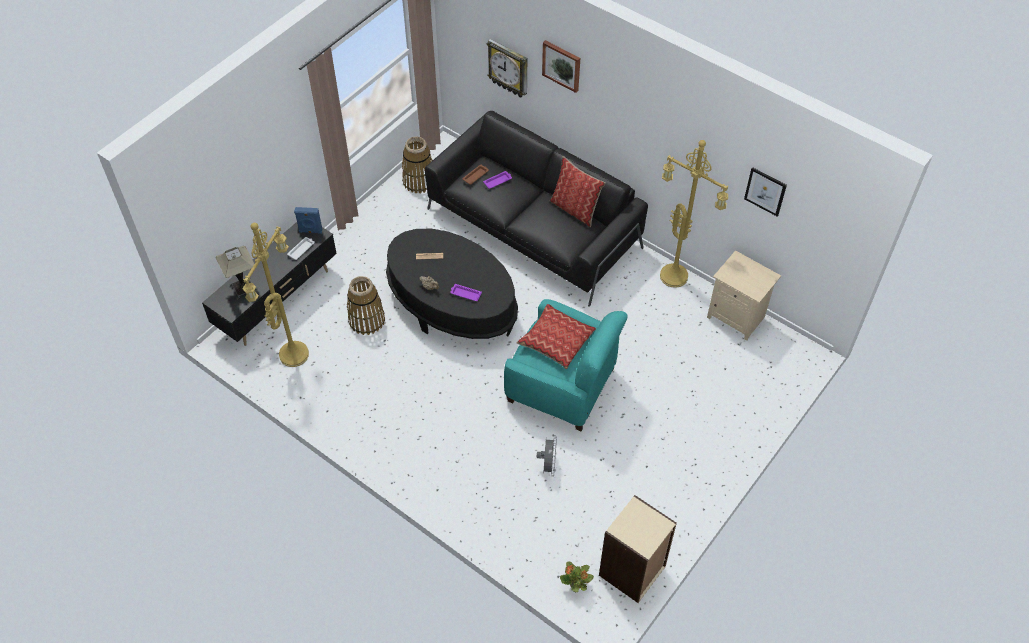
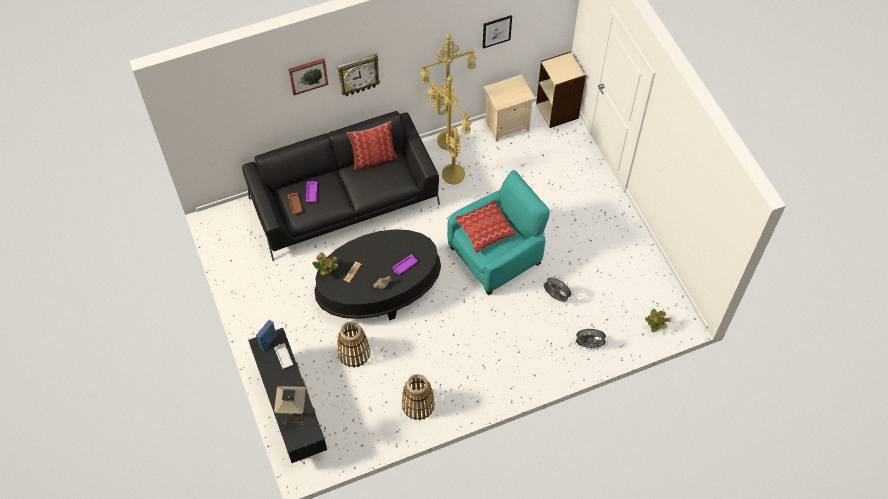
camera: 60 degrees left, 5 degrees up
yellow floor lamp [243,223,309,367] -> yellow floor lamp moved to [428,76,471,185]
basket [402,137,433,193] -> basket moved to [402,374,435,420]
wall clock [487,39,527,98] -> wall clock moved to [337,54,380,96]
beige bookcase [599,495,677,603] -> beige bookcase moved to [536,51,586,128]
none -> potted plant [312,252,339,276]
none -> grey fan [574,329,608,350]

